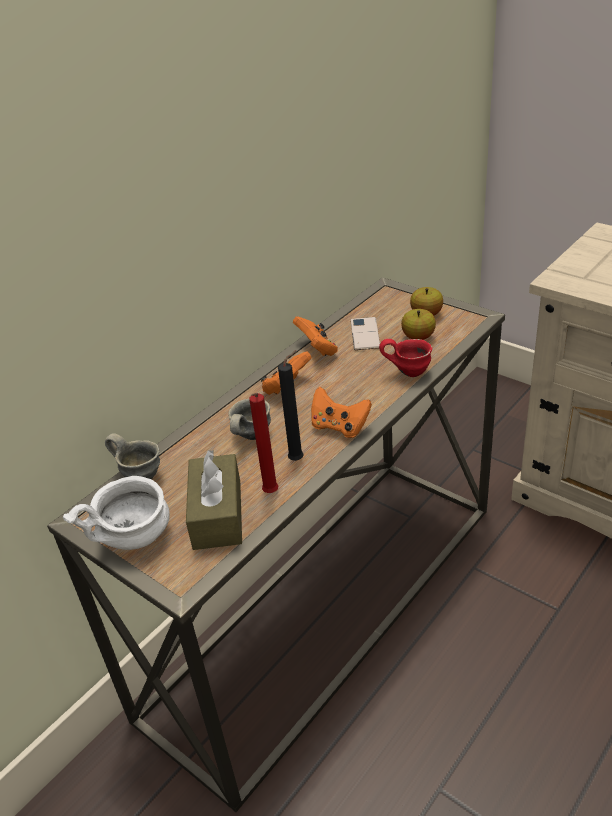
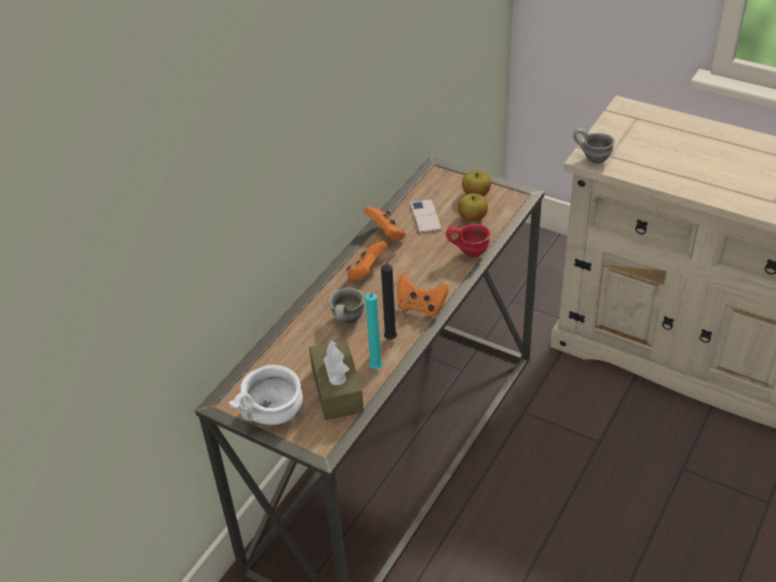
camera: 10 degrees left, 5 degrees up
grey mug [105,433,160,479] -> grey mug moved to [573,128,615,163]
red candle [249,393,278,493] -> turquoise candle [365,293,383,369]

